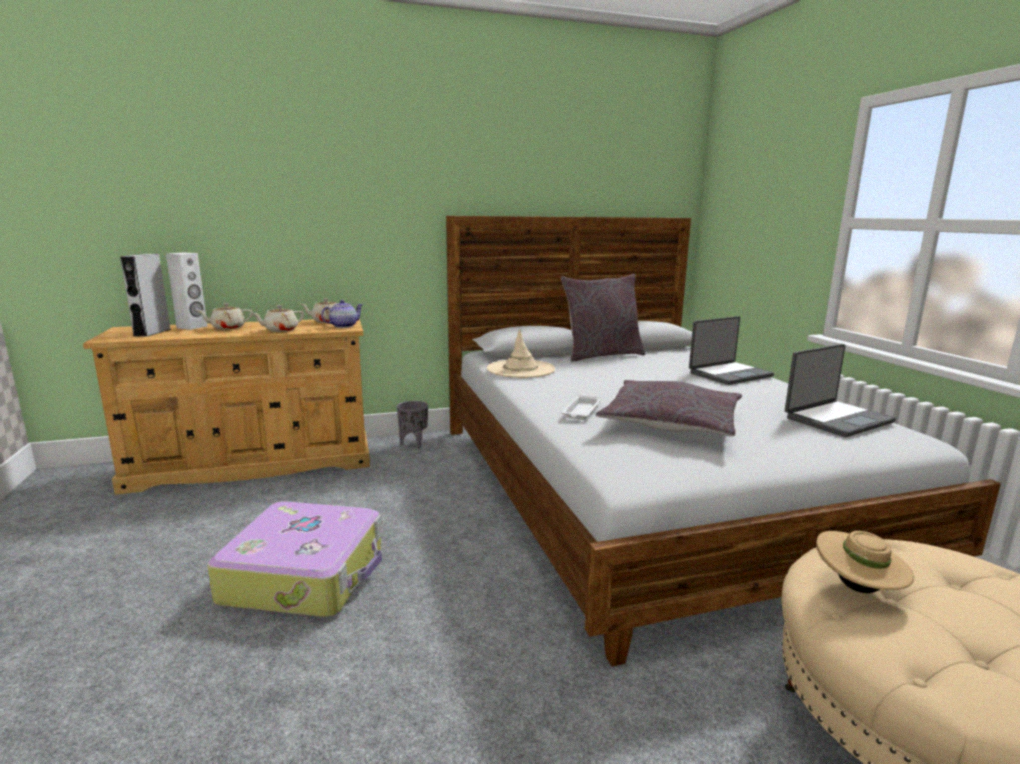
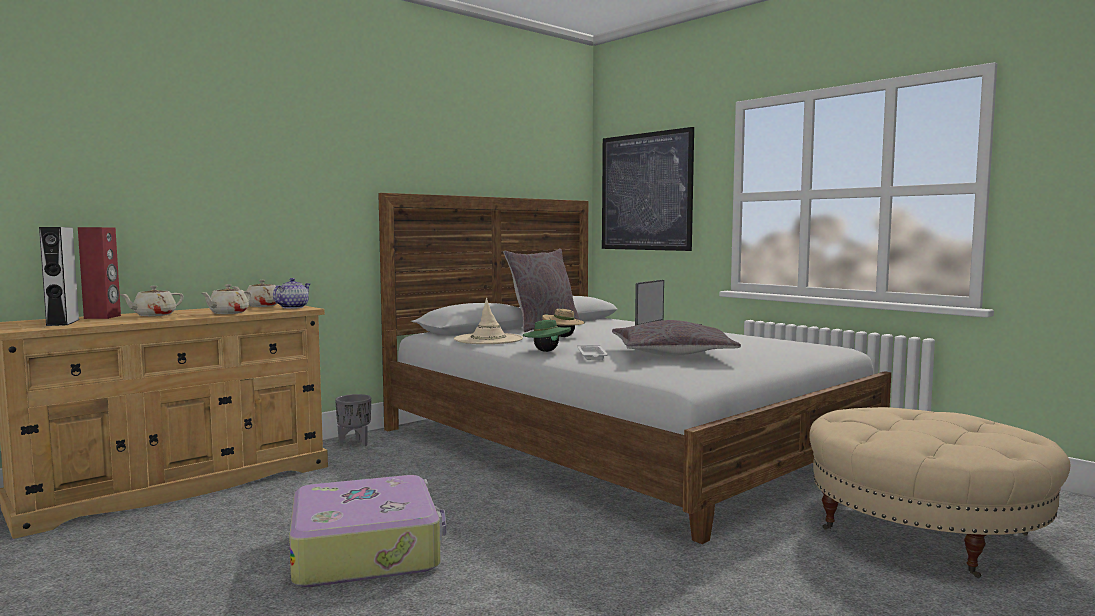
camera: 25 degrees left, 10 degrees down
white speaker [166,253,207,330] -> red speaker [78,227,121,319]
laptop [785,344,896,437] -> none
beige hat [816,531,914,593] -> beige hat moved to [542,309,585,337]
none -> green hat [523,318,571,352]
none -> picture [602,127,694,251]

